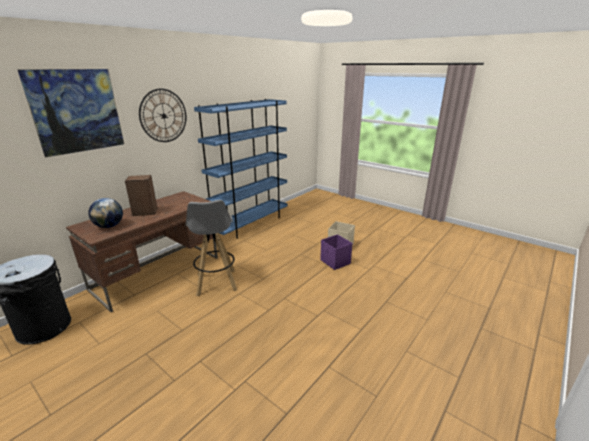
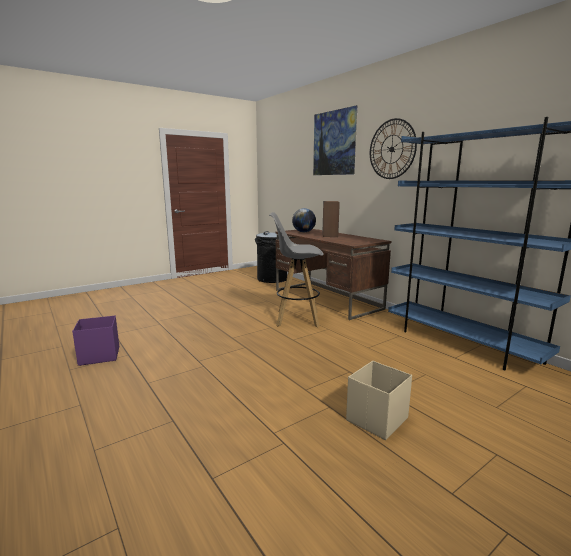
camera: 105 degrees right, 10 degrees down
purple storage box [320,234,352,270] -> purple storage box moved to [72,316,119,366]

